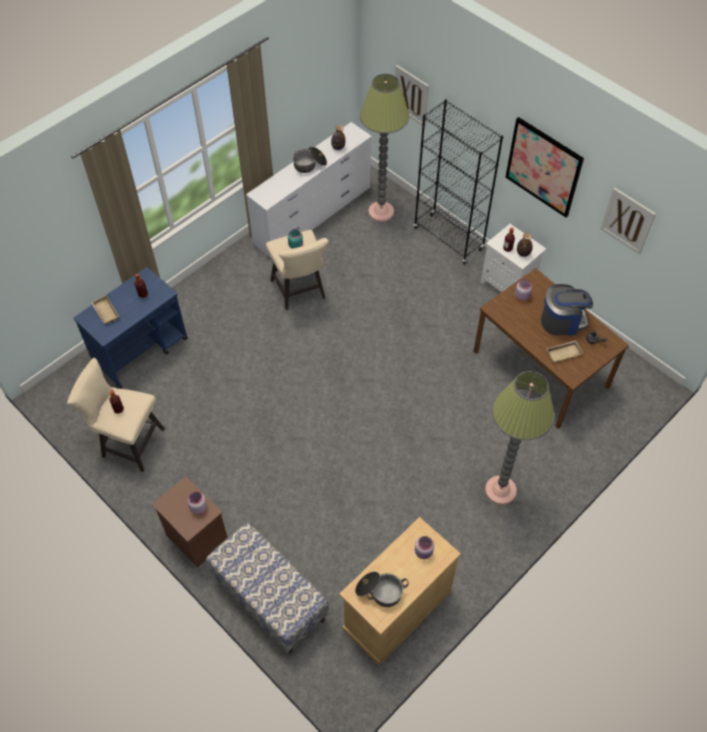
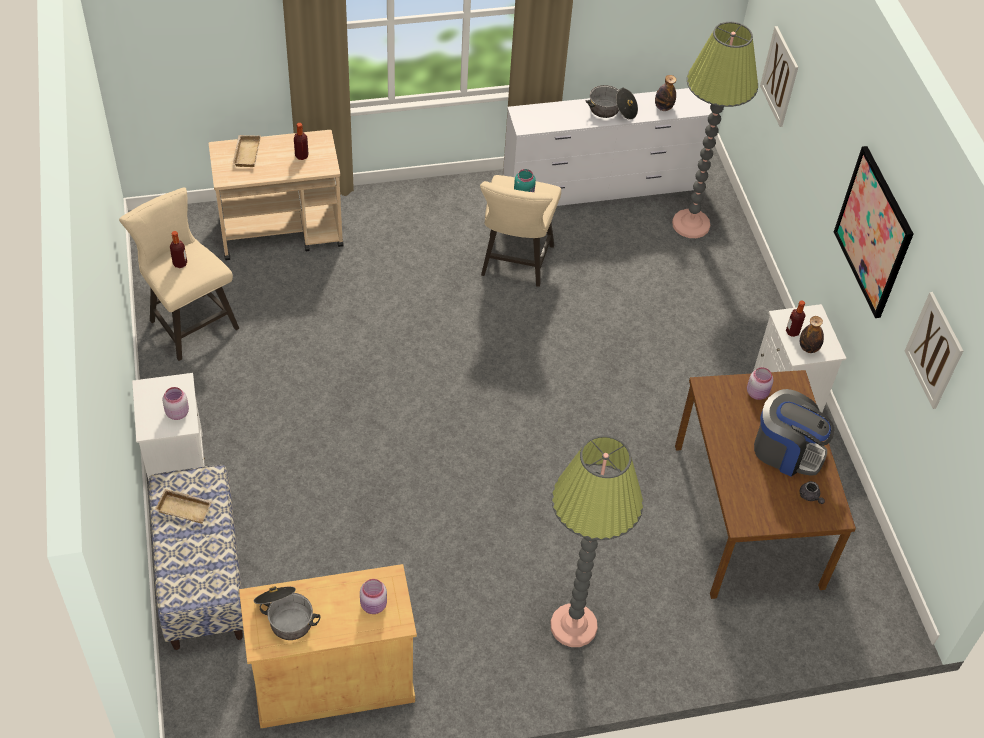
camera: 30 degrees right, 5 degrees down
blue cart [74,267,188,389] -> beige cart [209,130,344,260]
brown nightstand [152,476,228,568] -> white nightstand [132,373,205,481]
black bookcase [414,99,503,264] -> none
beige tray [547,340,584,363] -> beige tray moved to [155,489,213,524]

